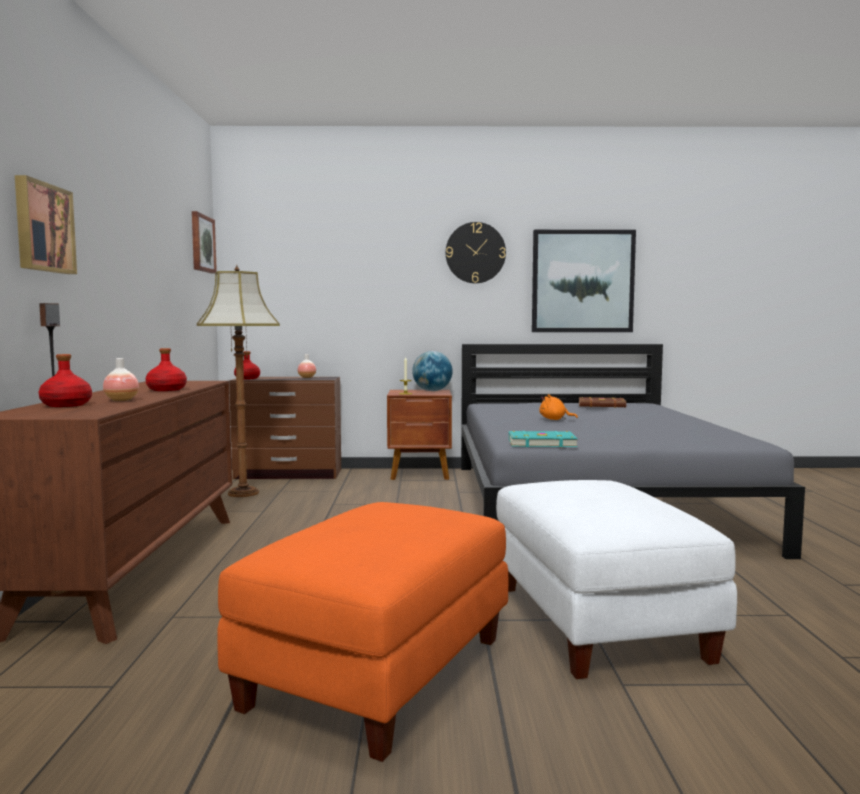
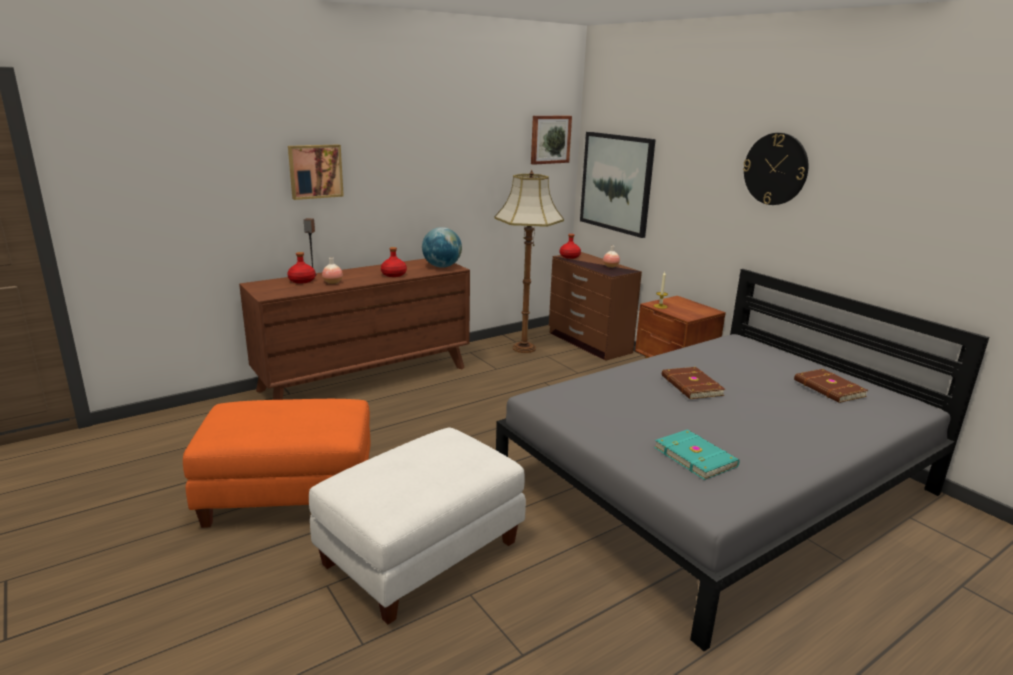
camera: 55 degrees right, 15 degrees up
globe [412,351,453,391] -> globe moved to [422,227,462,268]
turquoise book [509,431,578,447] -> turquoise book moved to [654,429,740,480]
picture [532,230,636,332] -> picture moved to [580,132,656,238]
orange plush toy [539,394,578,420] -> brown book [662,367,725,399]

